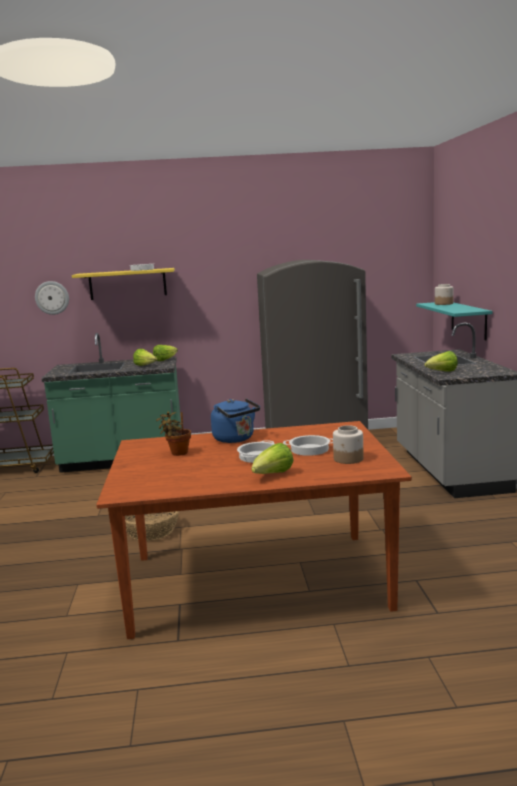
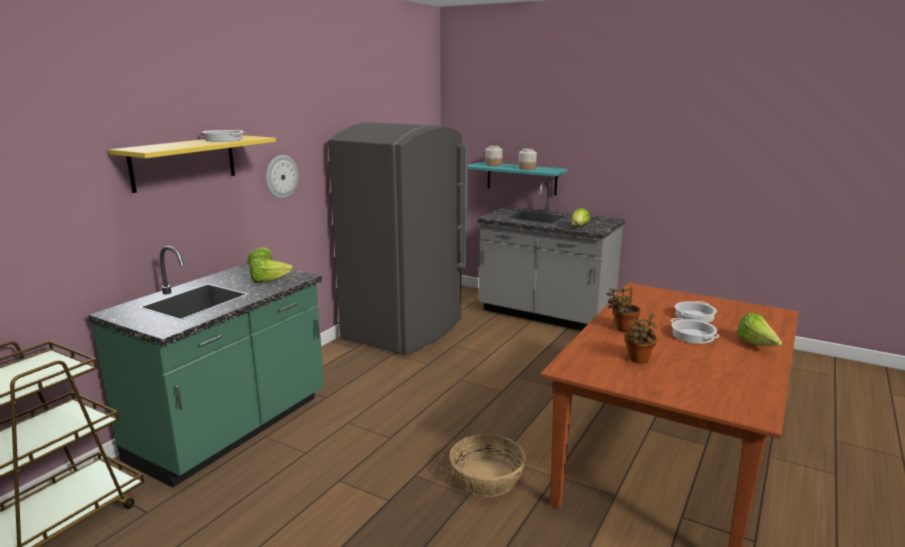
camera: 55 degrees left, 5 degrees up
wall clock [35,281,69,315] -> wall clock moved to [266,155,299,199]
blue kettle [211,398,260,443] -> potted plant [606,287,641,332]
jar [333,425,364,464] -> jar moved to [518,149,537,170]

